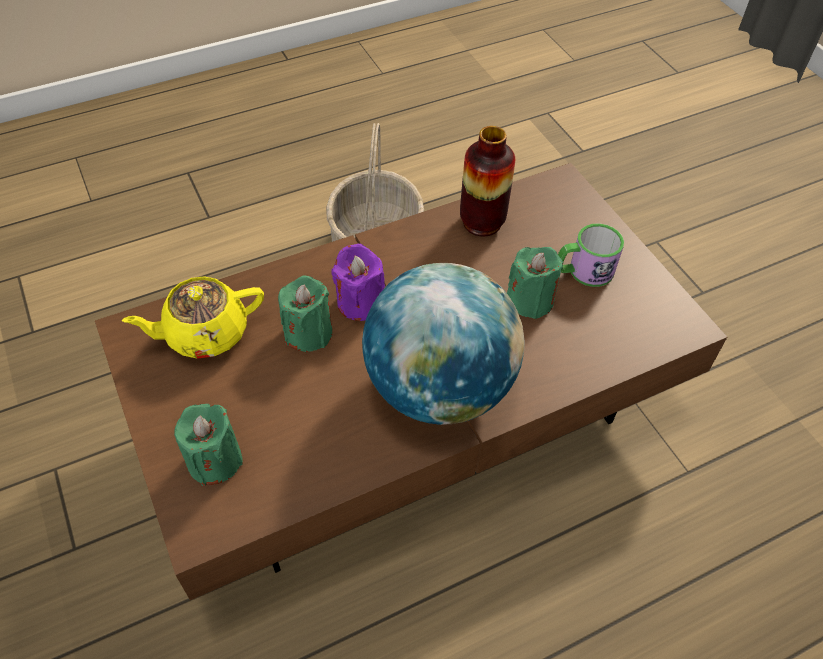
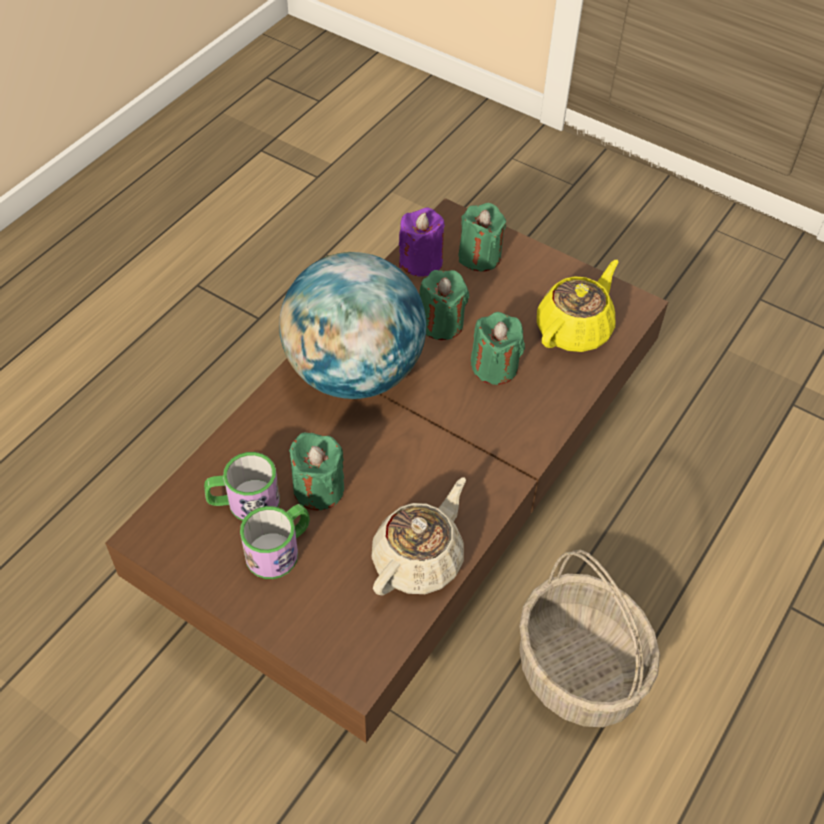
camera: 150 degrees right, 0 degrees up
purple candle [331,243,385,321] -> purple candle moved to [399,207,445,277]
vase [460,126,515,236] -> beige teapot [371,477,466,595]
none -> mug [204,452,280,521]
none -> green candle [419,270,469,340]

